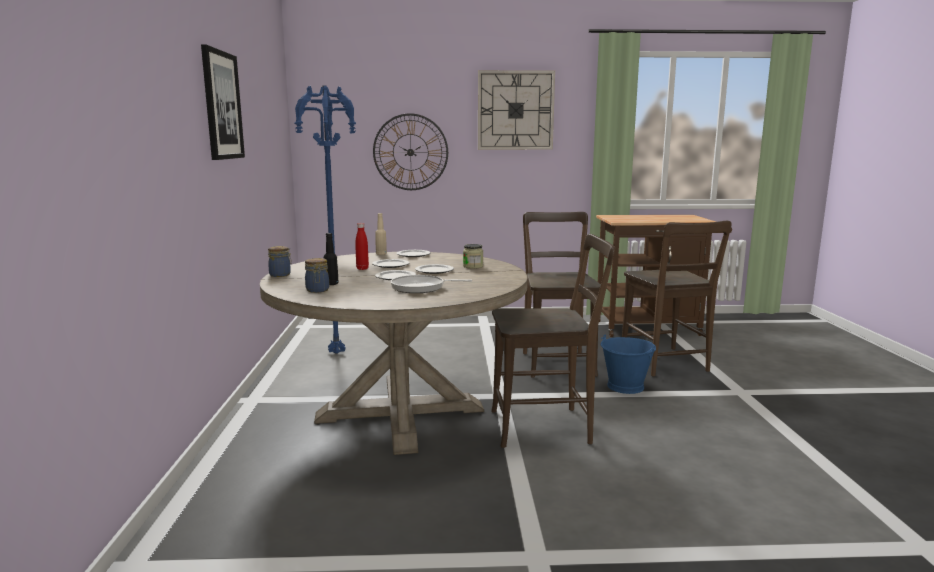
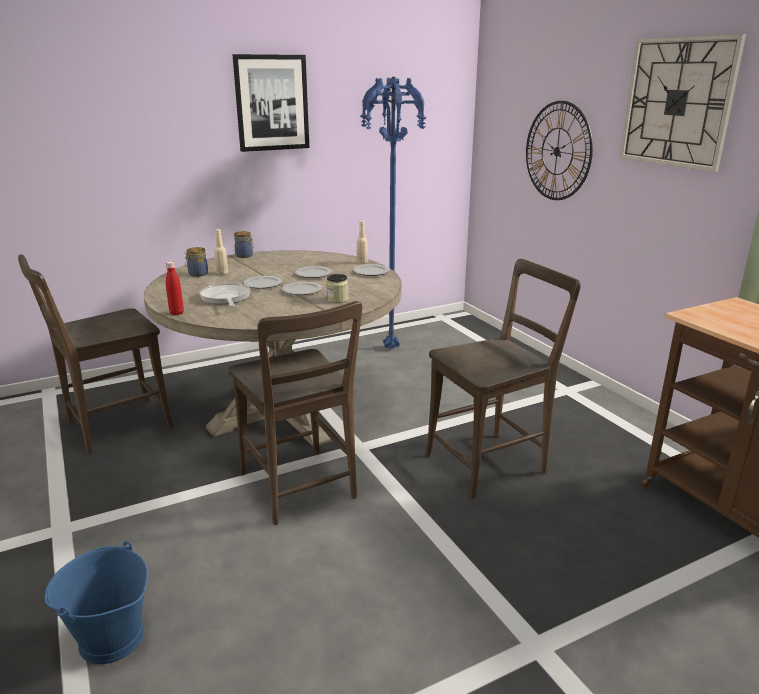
camera: 65 degrees right, 10 degrees up
black bottle [324,233,339,285] -> beige bottle [214,229,228,275]
red bottle [355,223,369,270] -> red bottle moved to [166,261,184,315]
blue bucket [600,335,656,394] -> blue bucket moved to [44,541,148,664]
brown chair [622,221,732,376] -> brown chair moved to [18,254,174,454]

